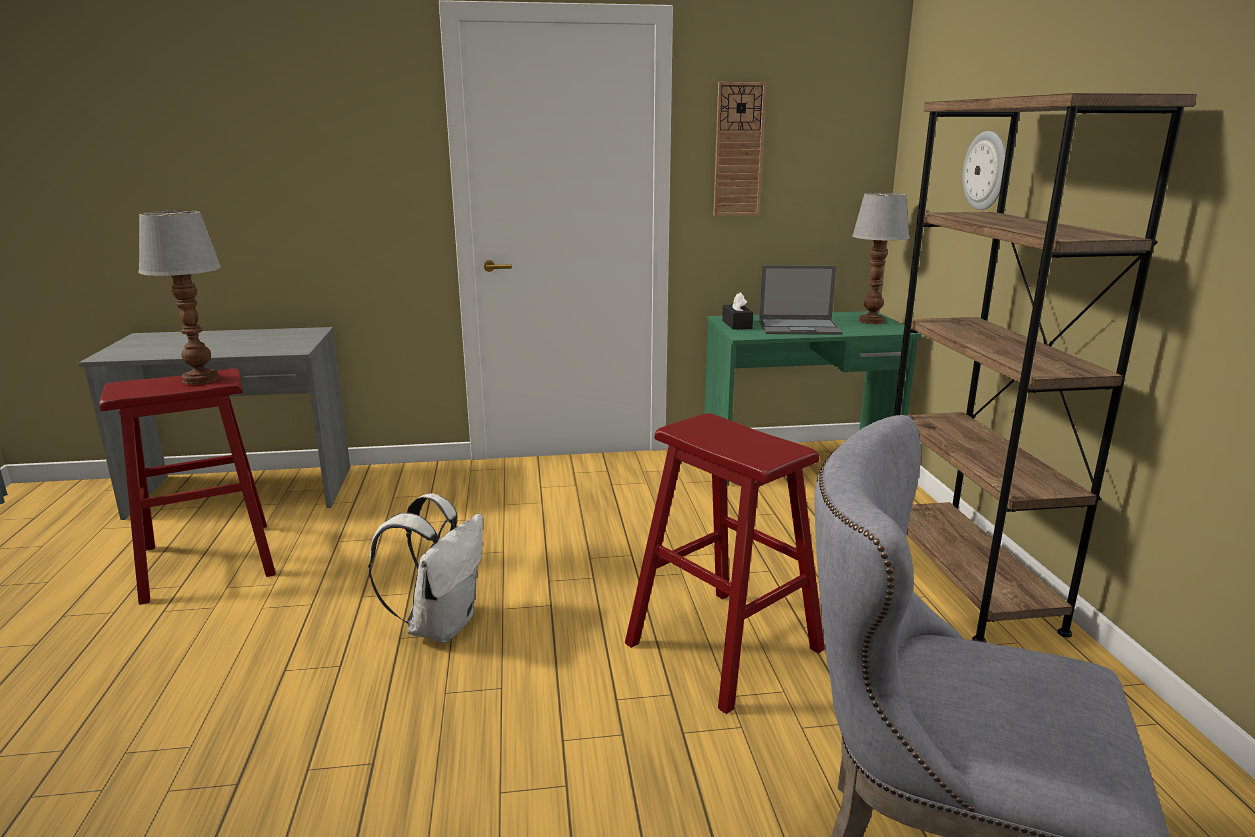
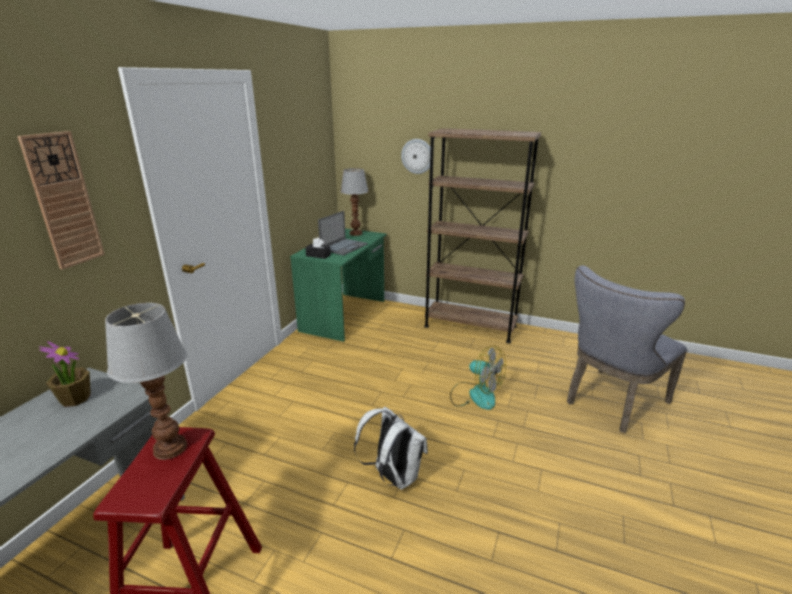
camera: 60 degrees left, 5 degrees up
red stool [625,413,825,714] -> fan [450,345,506,410]
wall clock [713,82,766,216] -> wall clock moved to [17,131,105,270]
none -> potted plant [39,341,91,407]

